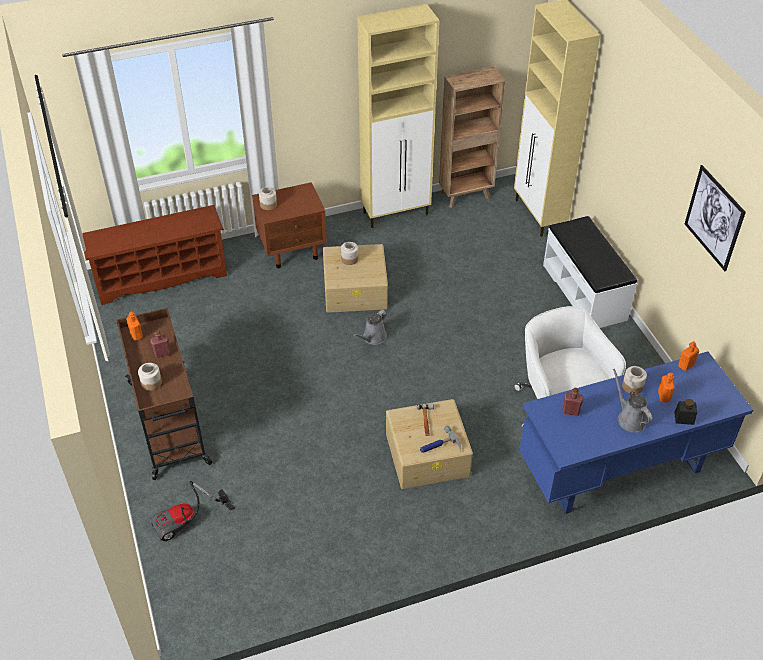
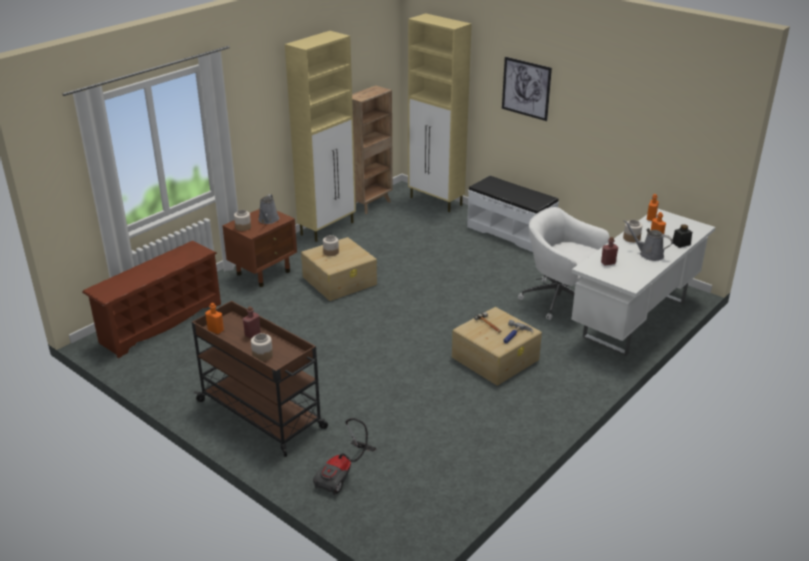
camera: 30 degrees left, 15 degrees down
grey watering can [353,310,387,345] -> grey watering can moved to [258,194,280,224]
blue desk [519,352,753,514] -> white desk [571,209,715,356]
picture [685,165,746,271] -> picture moved to [502,57,552,121]

